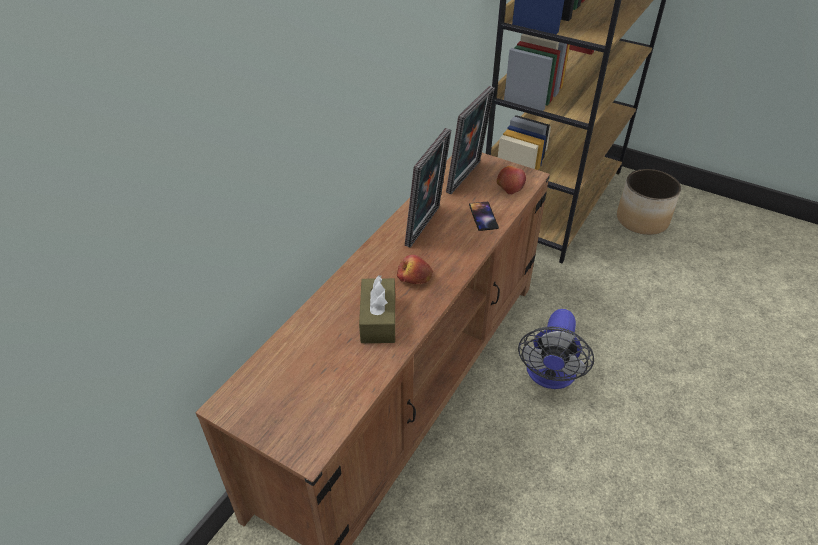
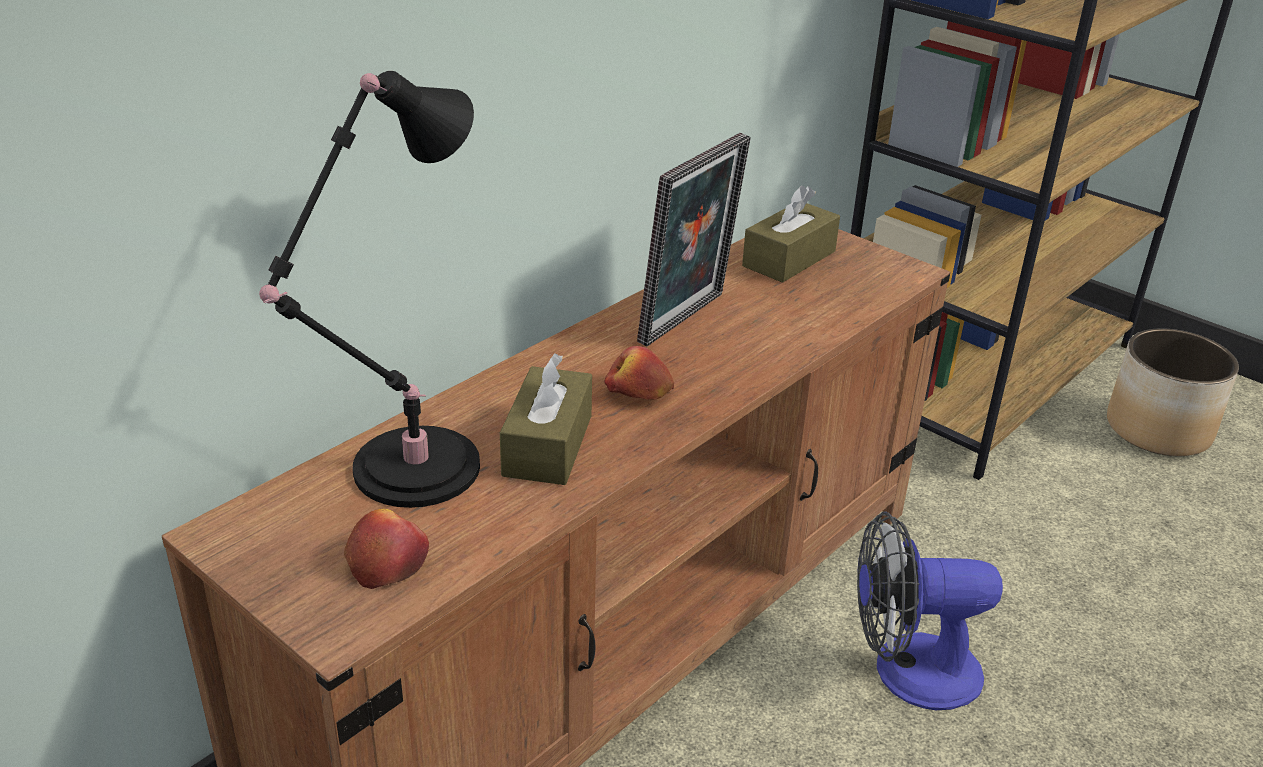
camera: 10 degrees right, 10 degrees down
picture frame [446,86,495,194] -> brown tissue box [742,186,840,283]
phone [469,202,499,231] -> none
apple [497,166,526,194] -> apple moved to [344,509,429,589]
fan [518,309,594,389] -> fan turned 60 degrees clockwise [857,511,1003,710]
none -> black table lamp [259,71,480,508]

